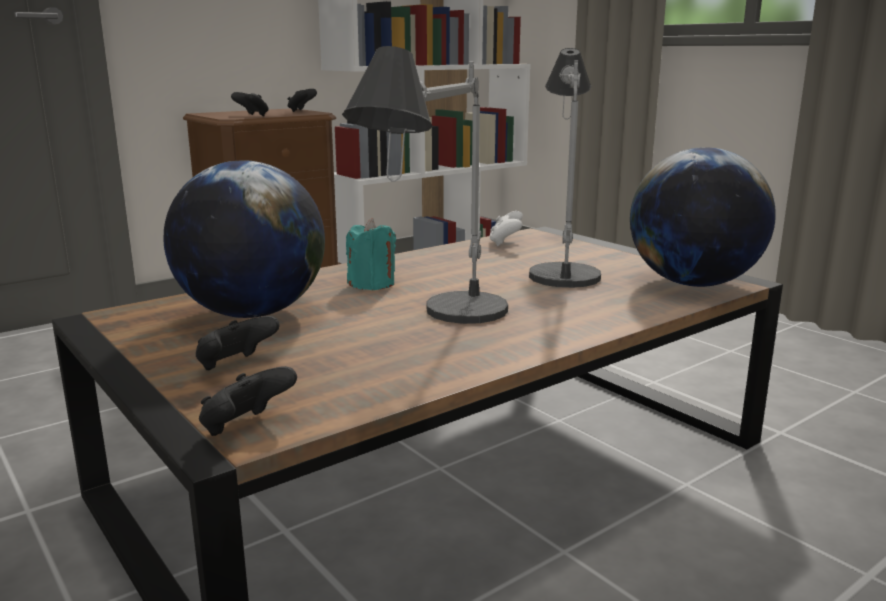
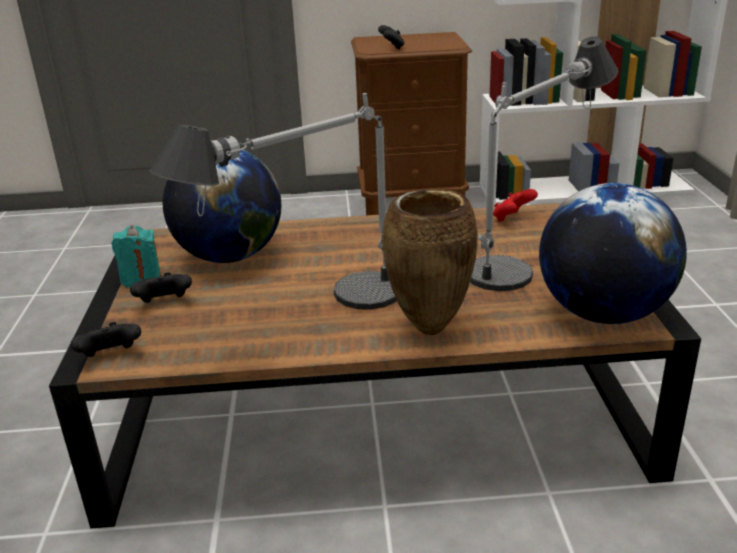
camera: 35 degrees right, 10 degrees up
black game controller [288,89,317,112] -> none
turquoise candle [346,218,396,290] -> turquoise candle moved to [111,225,161,288]
white game controller [489,211,523,246] -> red game controller [493,189,538,222]
none -> brown vase [382,189,478,335]

